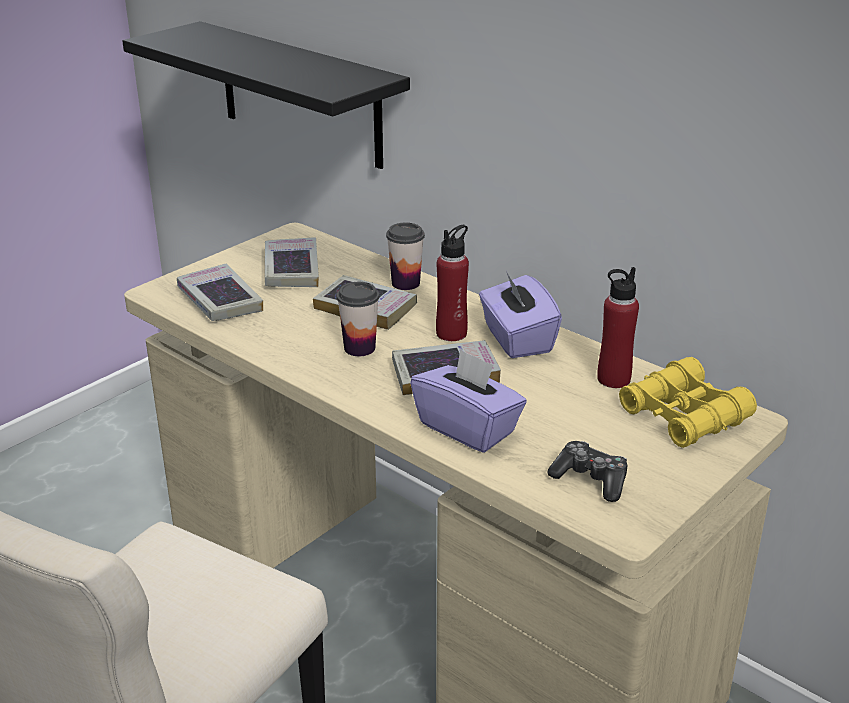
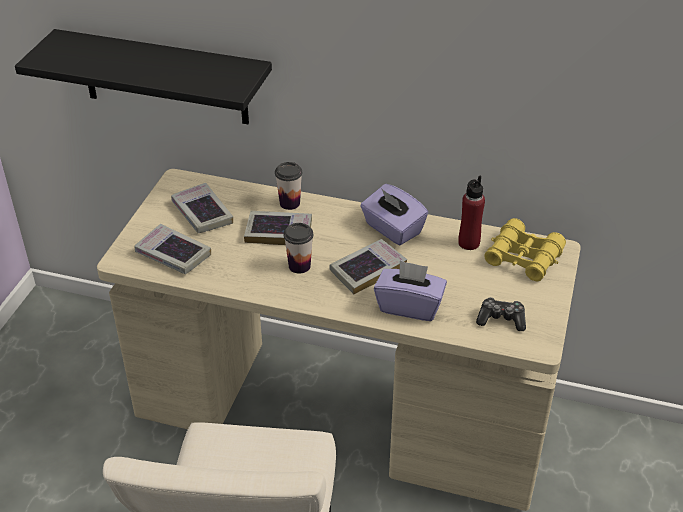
camera: 25 degrees left, 10 degrees up
red bottle [436,225,469,341] -> none

